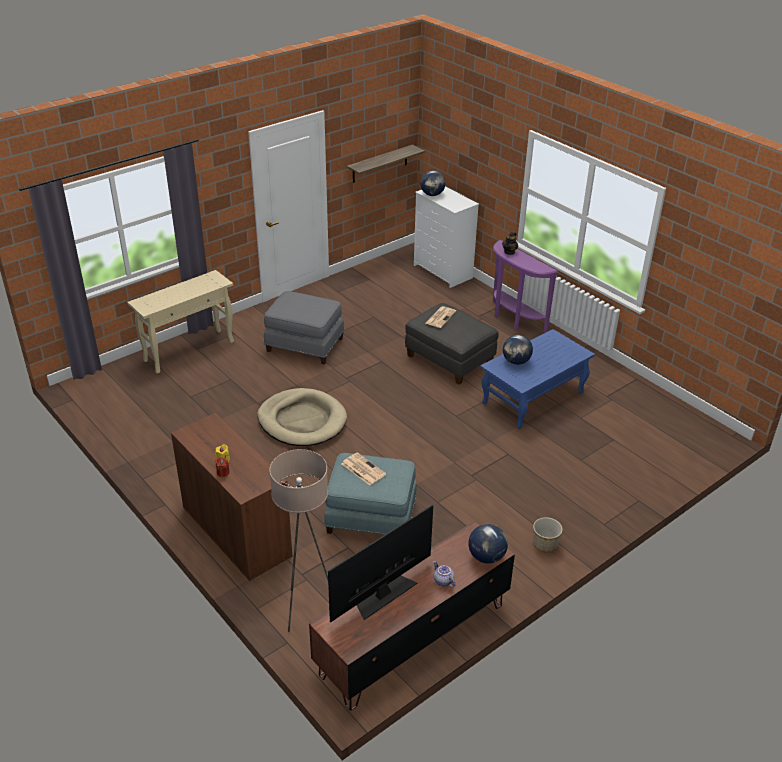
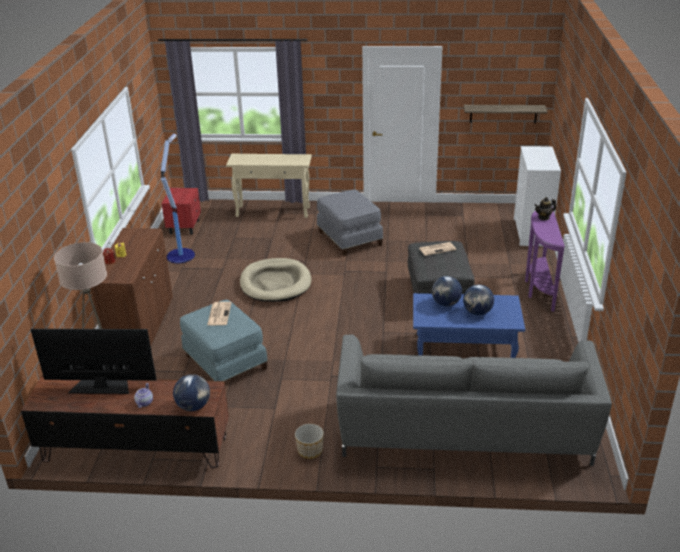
camera: 45 degrees right, 5 degrees down
globe [420,171,446,196] -> globe moved to [463,284,494,315]
none -> floor lamp [161,133,195,263]
none -> red nightstand [162,188,201,235]
none -> grey sofa [336,335,612,466]

